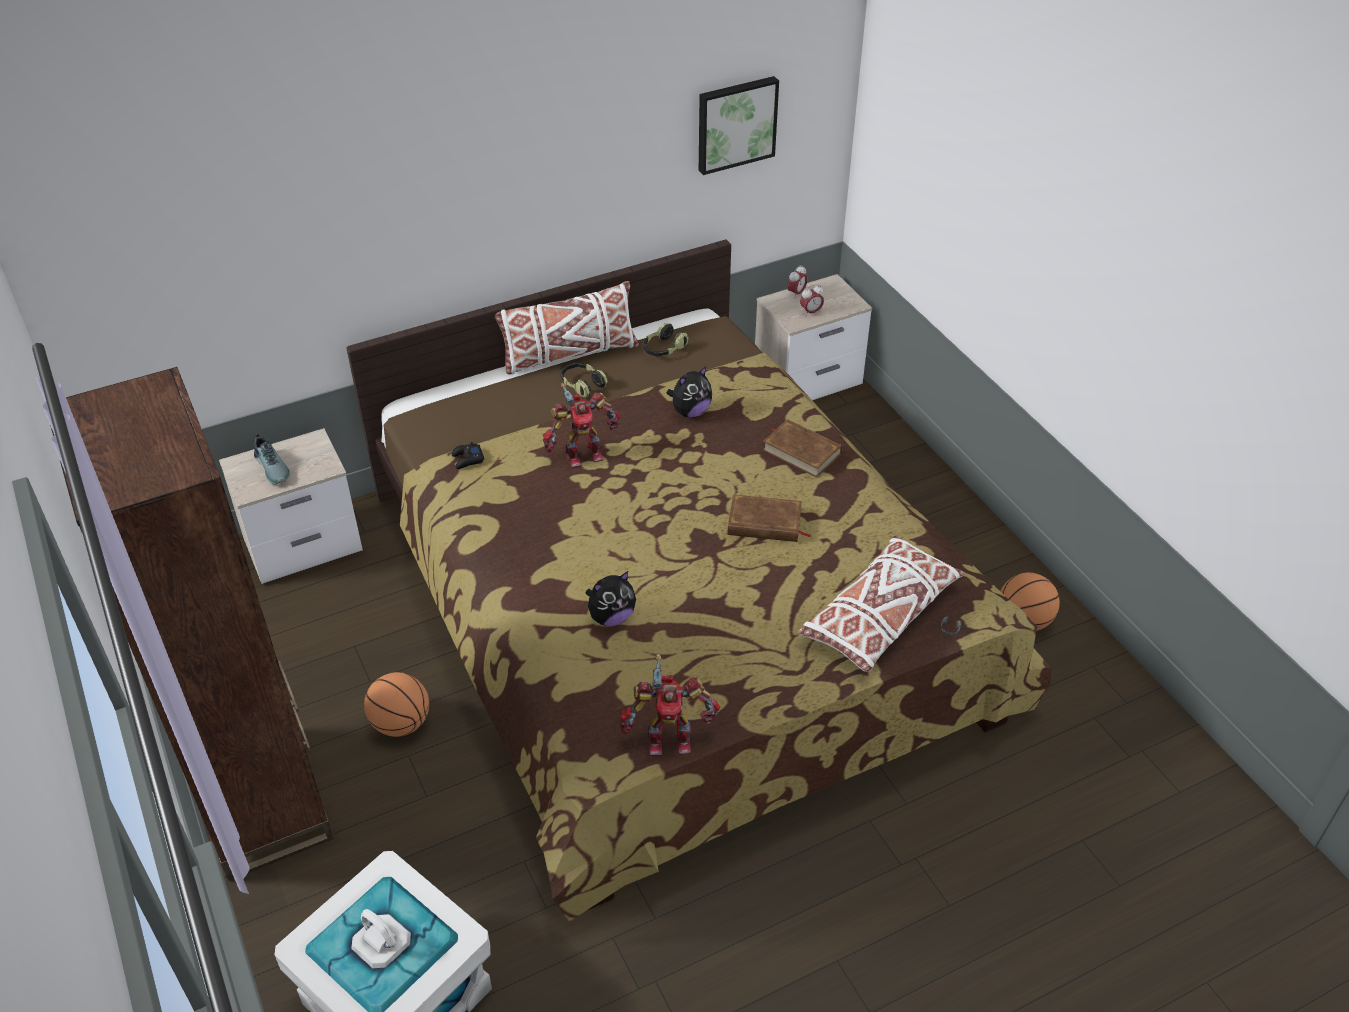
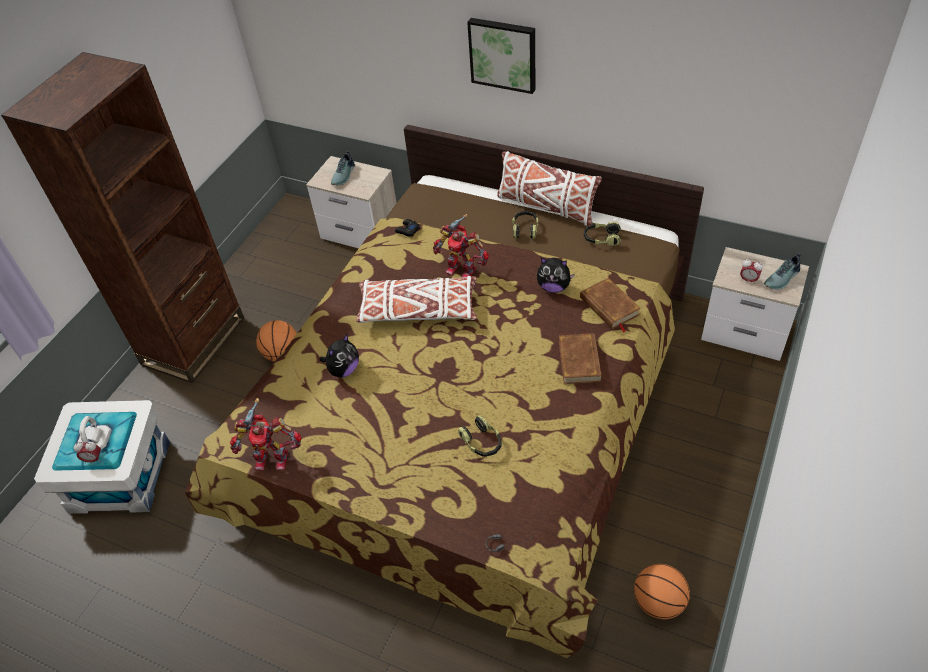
camera: 55 degrees right, 5 degrees up
plush toy [586,571,636,626] -> plush toy turned 75 degrees counterclockwise [319,334,359,377]
toy robot [620,654,720,756] -> toy robot turned 45 degrees counterclockwise [230,398,302,471]
picture [699,76,779,175] -> picture moved to [467,18,535,94]
brown book [728,494,810,542] -> brown book moved to [580,278,641,333]
alarm clock [787,265,808,299] -> alarm clock moved to [74,442,101,463]
white pillow [798,536,964,672] -> white pillow moved to [356,276,477,323]
none -> headphones [458,415,502,457]
none -> shoe [764,253,801,290]

